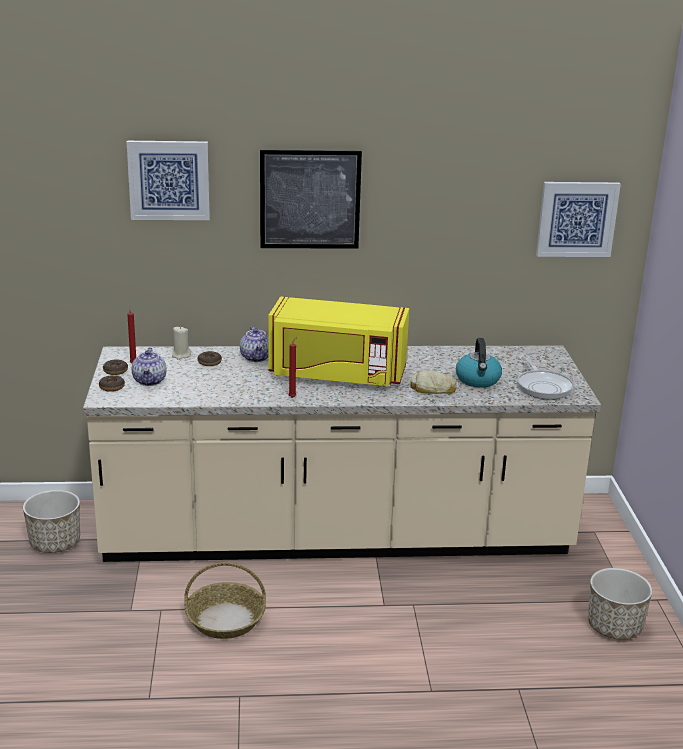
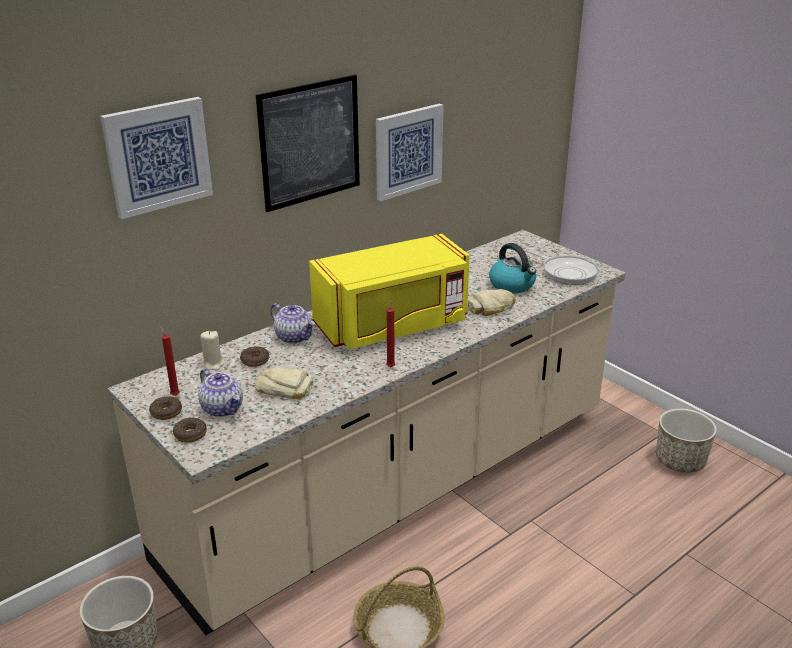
camera: 35 degrees left, 5 degrees up
picture [536,182,621,257] -> picture moved to [376,104,444,201]
none -> bread [255,367,313,399]

